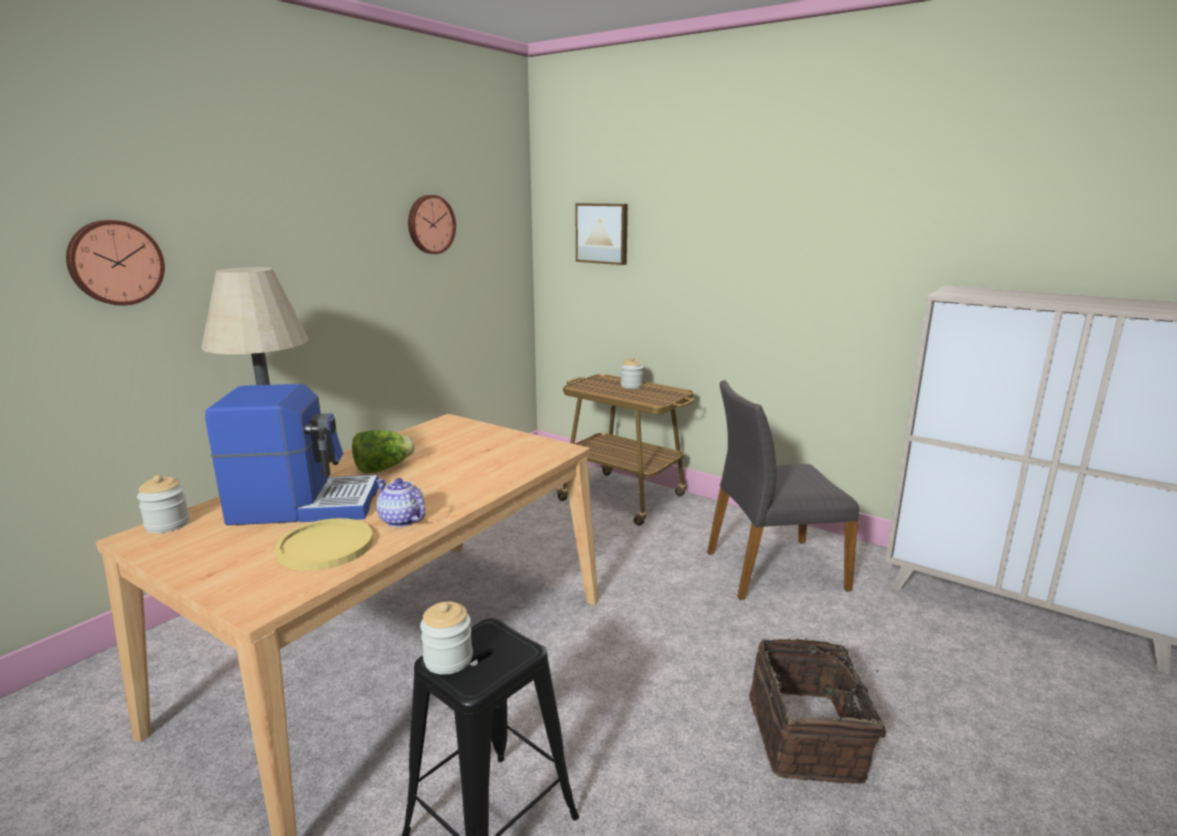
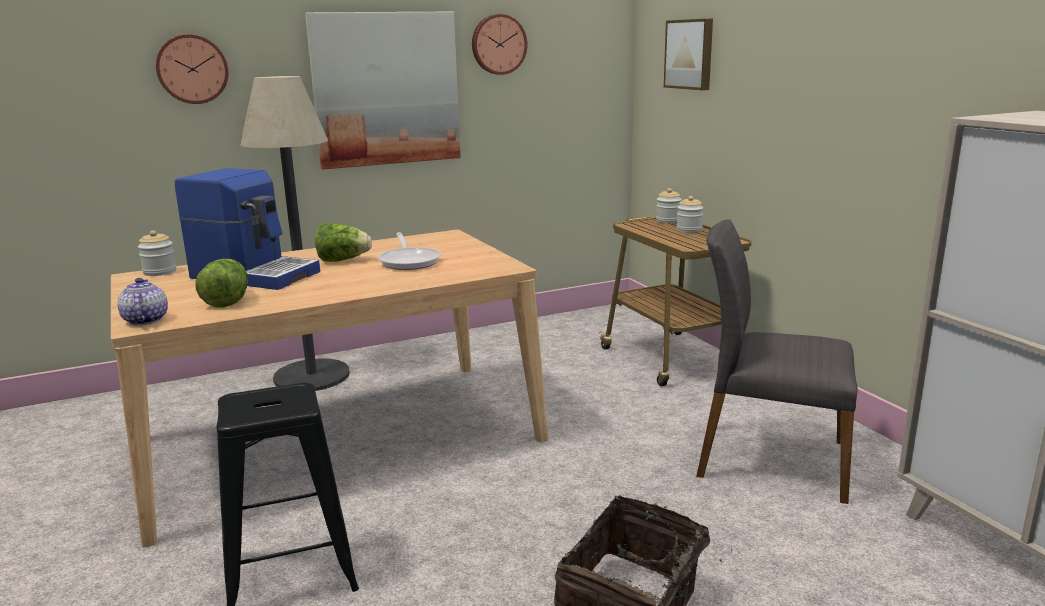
camera: 30 degrees right, 0 degrees up
yellow plate [275,518,373,571] -> lettuce [195,259,248,308]
teapot [376,478,425,527] -> teapot moved to [117,278,168,325]
jar [420,601,473,675] -> jar moved to [656,188,682,223]
none -> picture [305,11,461,170]
none -> frying pan [378,232,441,270]

